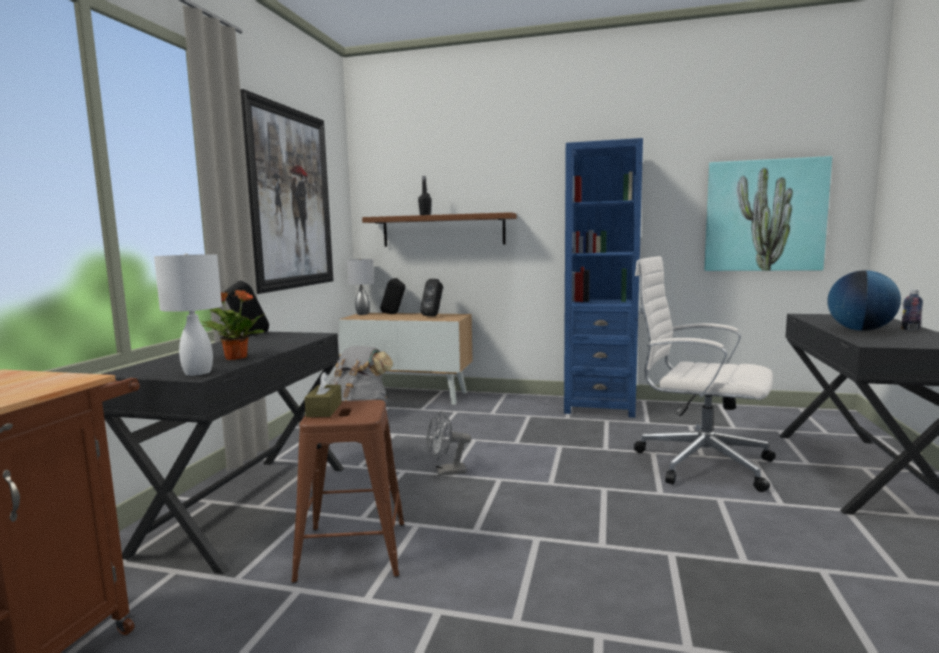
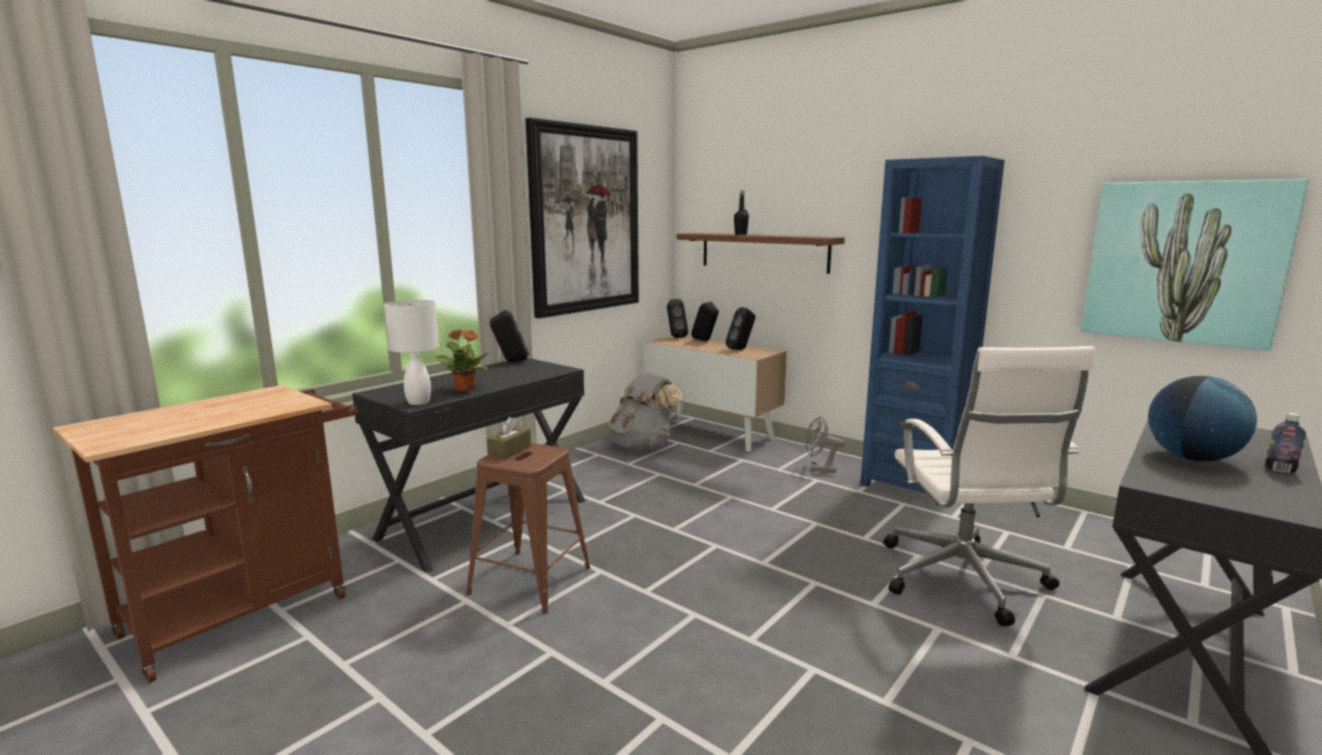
camera: 25 degrees right, 5 degrees up
grey table lamp [347,259,374,315] -> black speaker [667,299,688,338]
grey fan [426,411,471,476] -> grey fan moved to [805,416,845,472]
white office chair [634,256,775,492] -> white office chair turned 150 degrees counterclockwise [883,346,1095,626]

